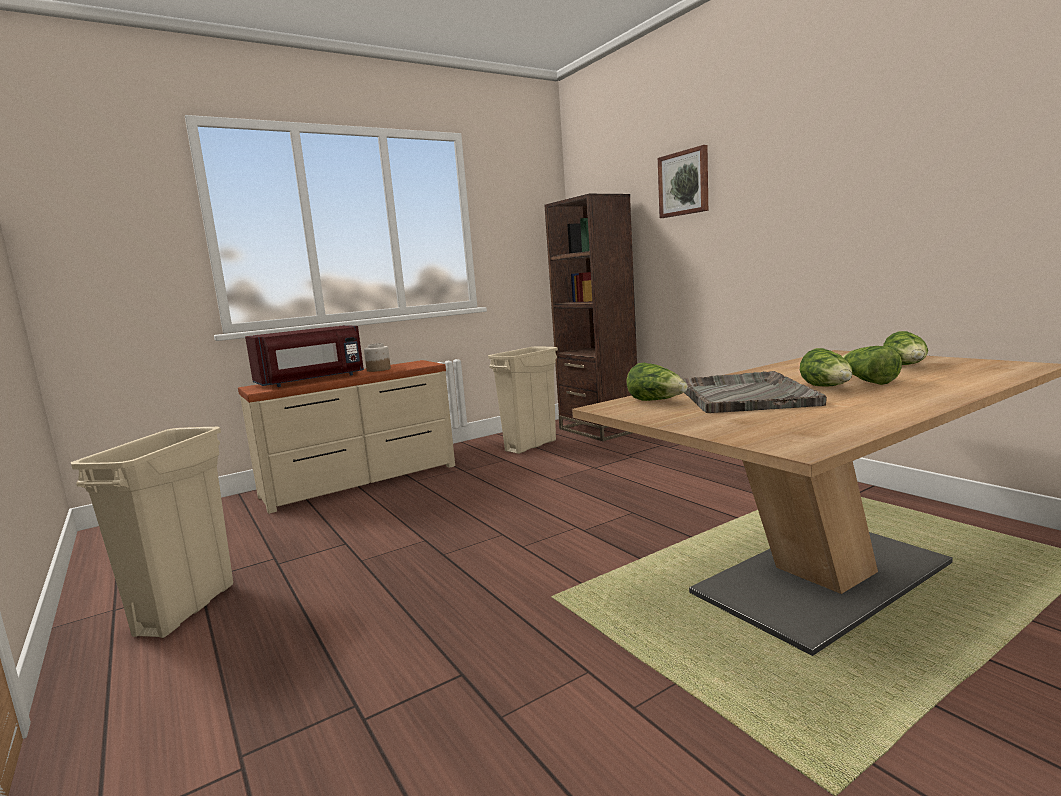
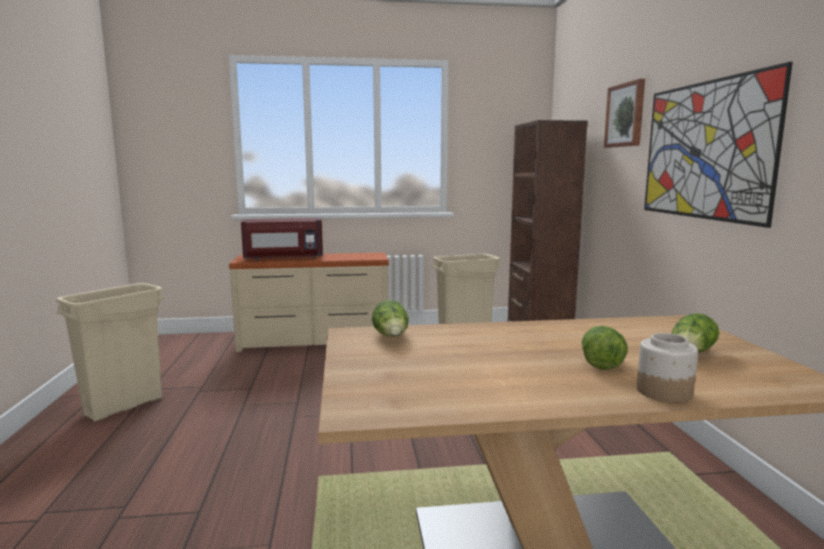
camera: 25 degrees right, 0 degrees up
jar [364,343,391,372] -> jar moved to [637,333,698,403]
grey tray [683,371,827,413] -> none
lettuce [800,348,852,386] -> none
none -> picture [644,62,793,228]

